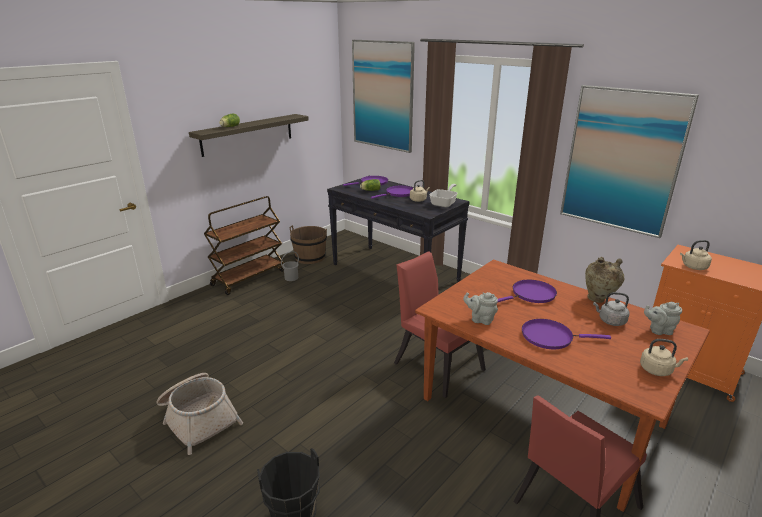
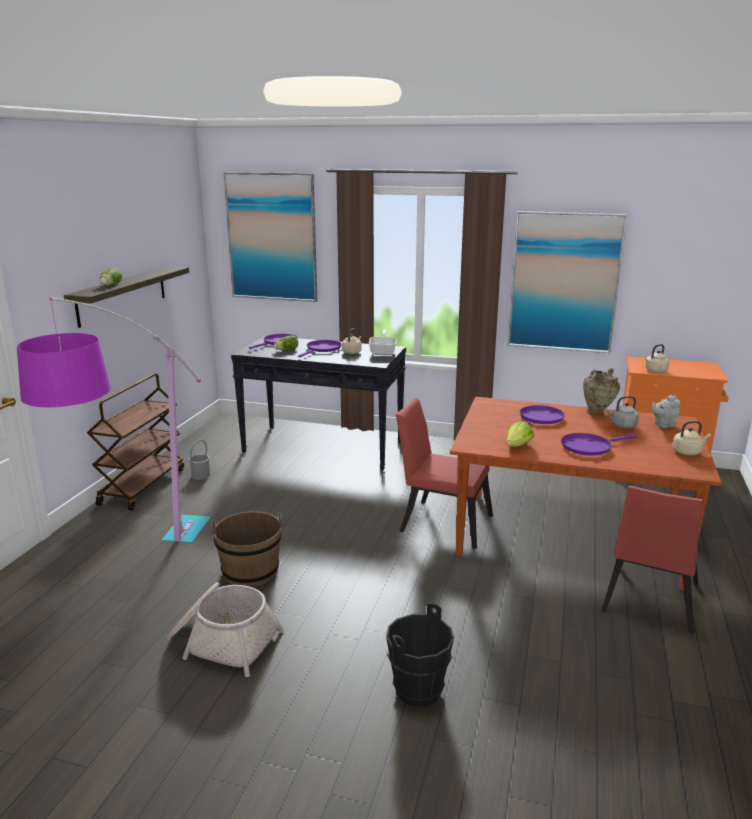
camera: 25 degrees left, 5 degrees down
brown bucket [290,225,327,264] -> brown bucket moved to [211,511,282,587]
grey teapot [463,292,498,325] -> lettuce [507,421,534,447]
none -> floor lamp [17,297,211,543]

